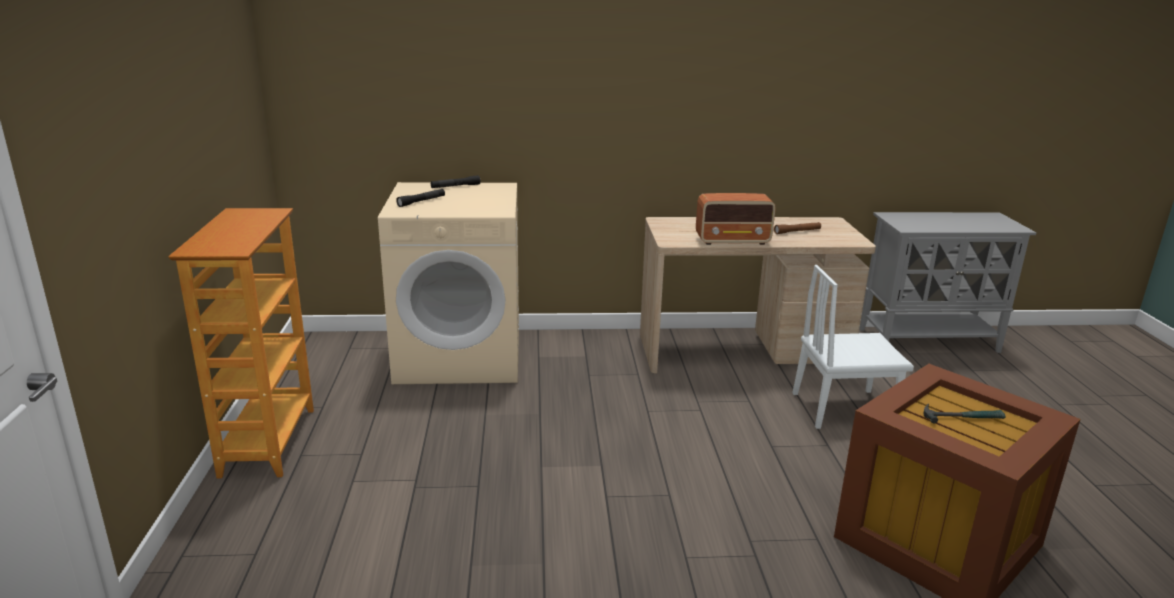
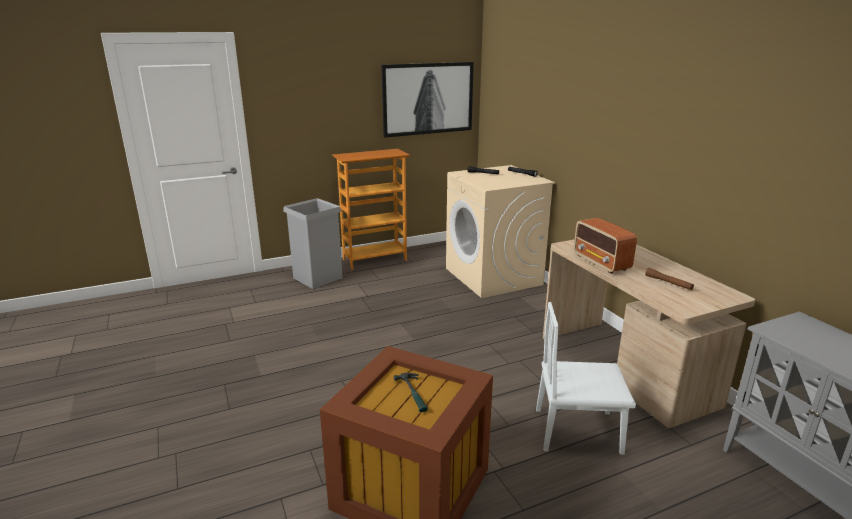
camera: 70 degrees right, 0 degrees up
white chair [793,265,914,429] -> white chair turned 60 degrees counterclockwise [536,302,636,455]
none -> grey trash can [283,198,342,289]
none -> picture [381,62,474,138]

